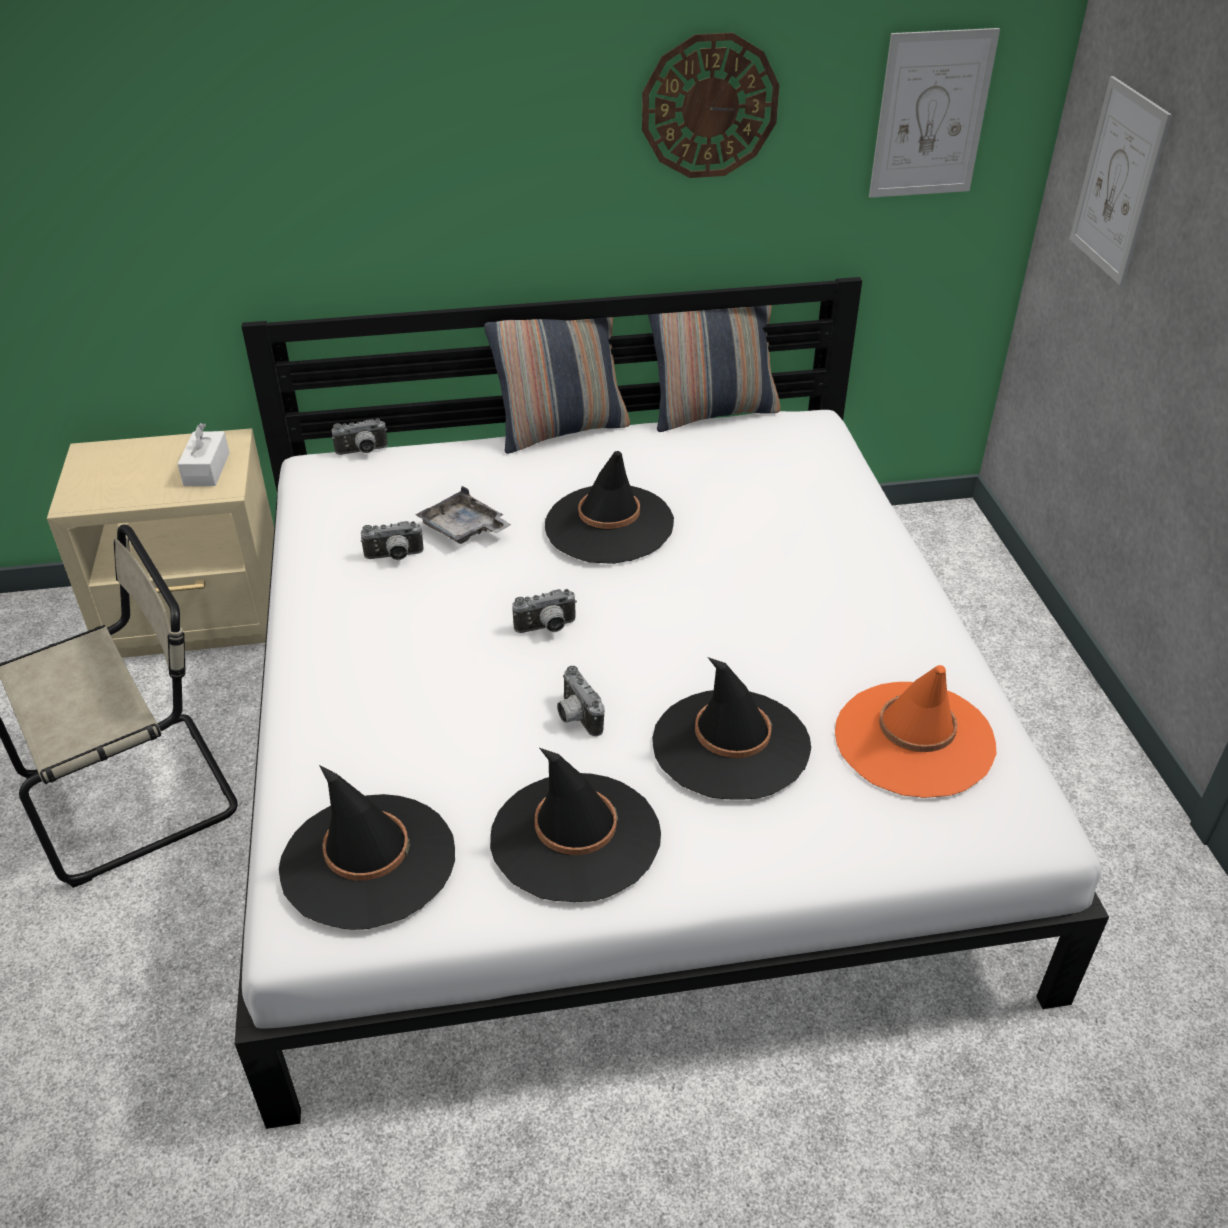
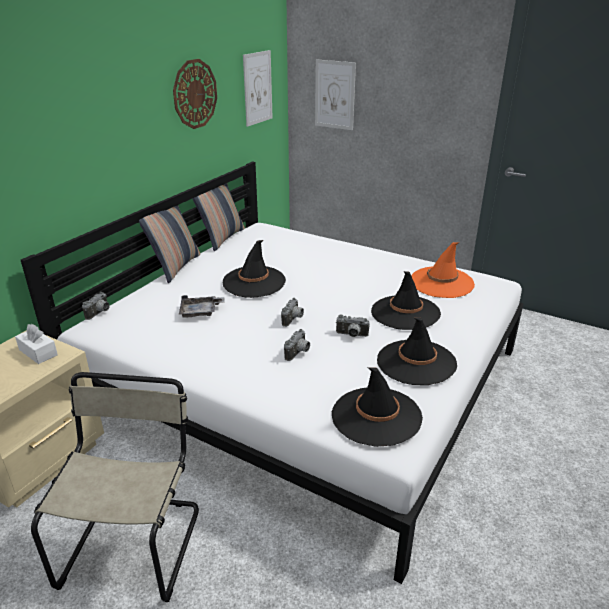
camera: 50 degrees left, 10 degrees down
camera [361,521,424,560] -> camera moved to [284,329,310,361]

